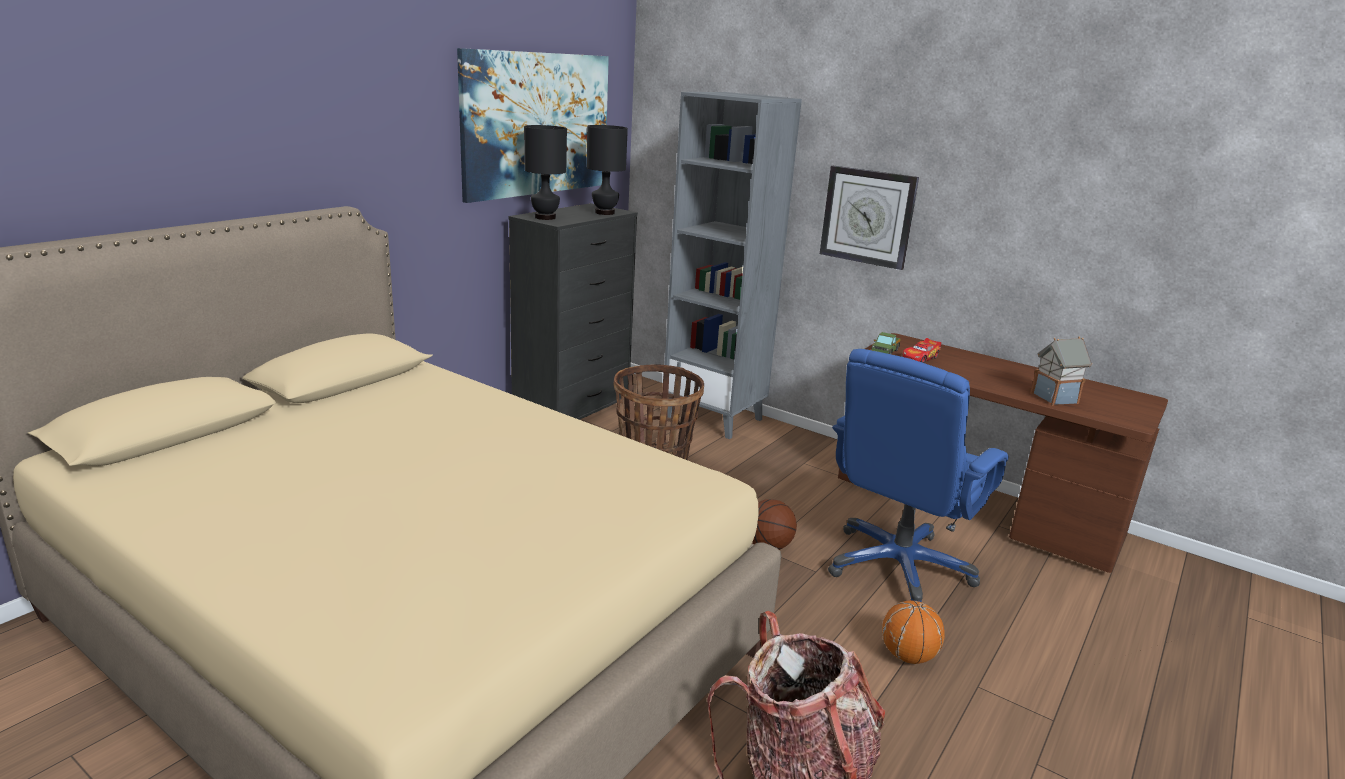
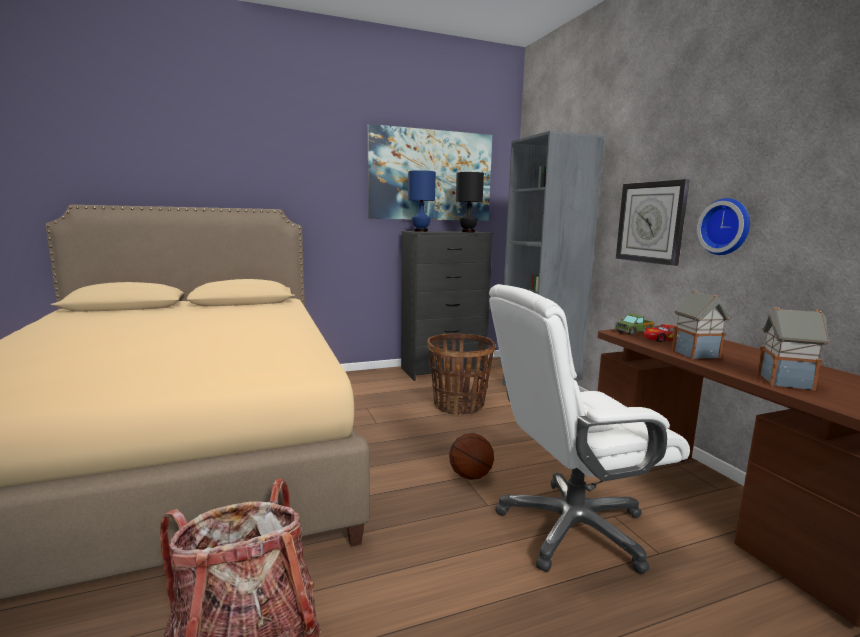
camera: 35 degrees right, 10 degrees down
black table lamp [524,125,567,220] -> blue table lamp [408,170,436,232]
blue office chair [828,349,1008,602] -> white office chair [489,284,690,574]
basketball [882,600,945,664] -> none
none -> toy house [672,290,731,359]
none -> wall clock [697,198,750,255]

